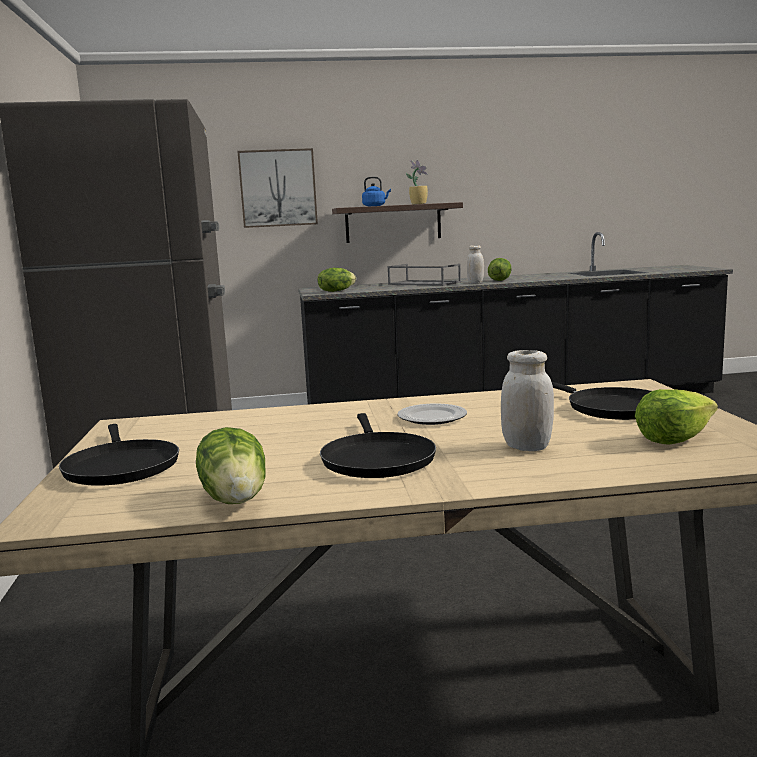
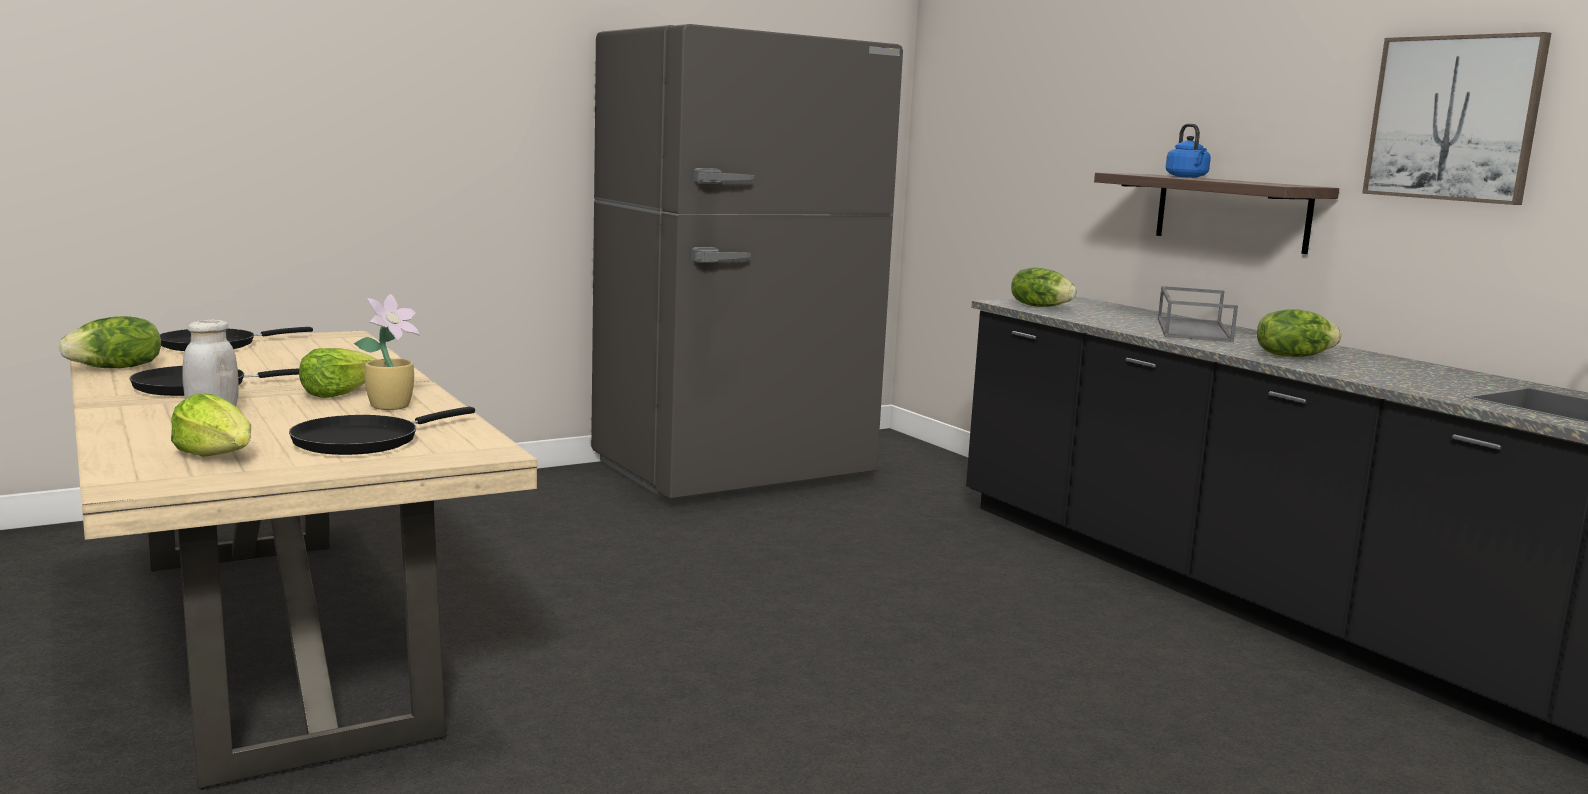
camera: 65 degrees right, 0 degrees up
picture [238,148,318,228] -> picture moved to [1362,32,1551,205]
plate [397,403,467,425] -> lettuce [299,348,376,398]
potted plant [406,160,428,204] -> potted plant moved to [354,294,420,410]
white jar [467,245,484,284] -> none

